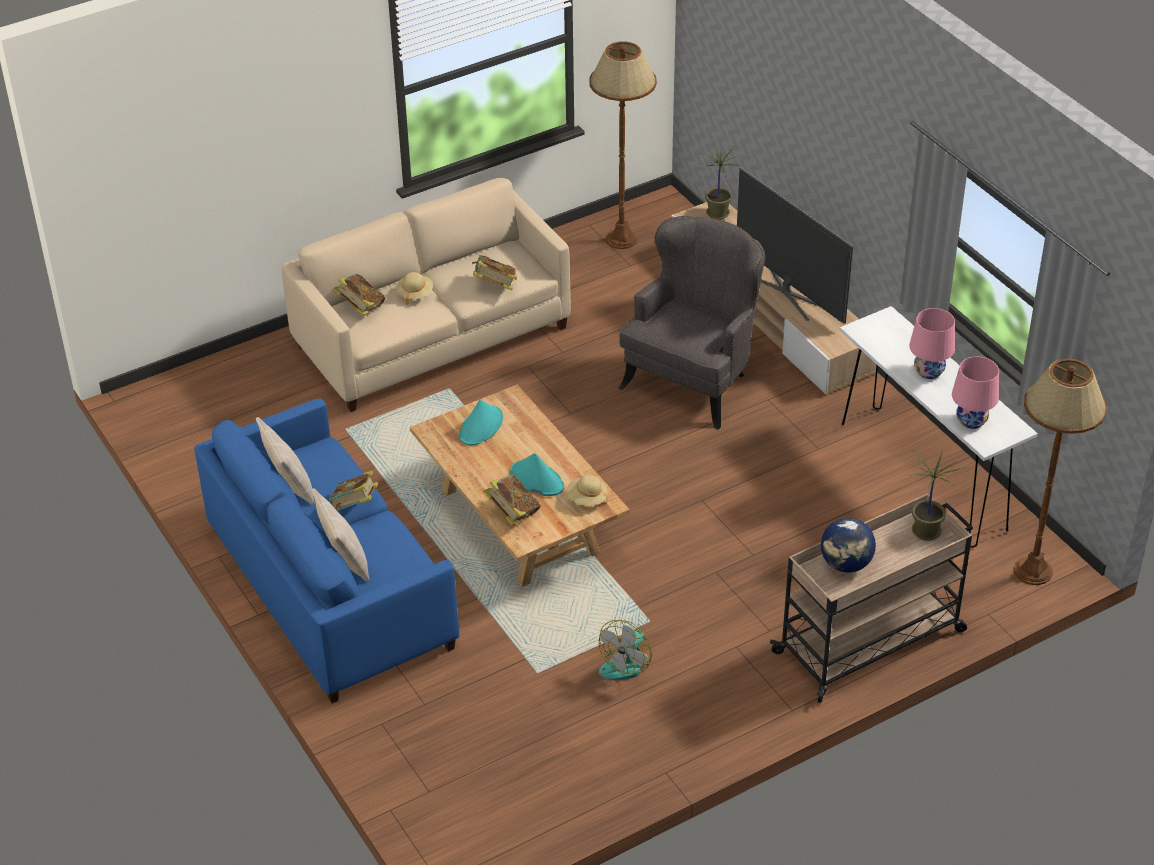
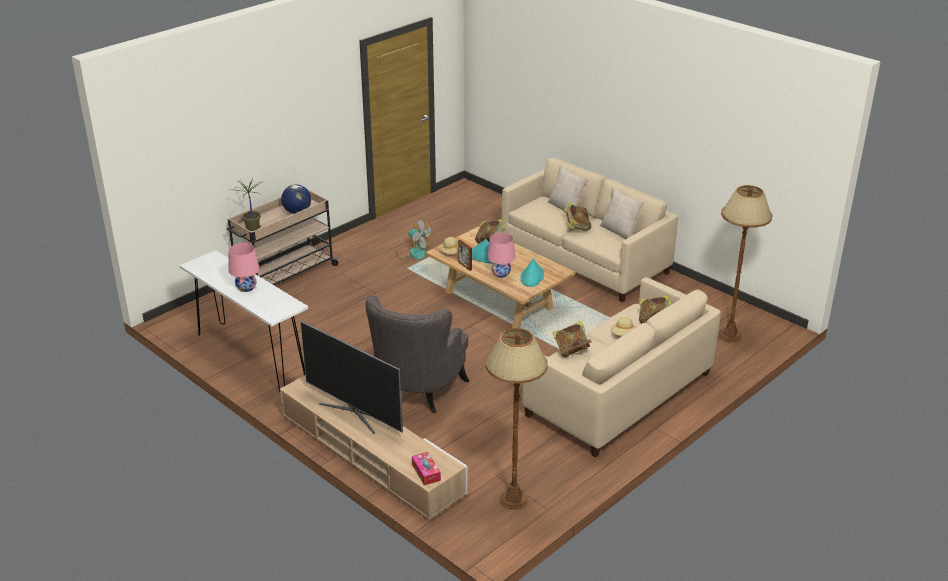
camera: 165 degrees right, 10 degrees down
blue sofa [194,399,459,703] -> beige sofa [502,158,678,302]
fan [599,620,653,680] -> fan turned 105 degrees clockwise [396,218,433,260]
potted plant [698,144,746,220] -> tissue box [412,452,441,485]
pink table lamp [952,356,999,429] -> pink table lamp moved to [487,233,515,278]
brown floor lamp [1014,359,1107,585] -> brown floor lamp moved to [718,185,772,343]
none -> picture frame [458,240,472,271]

